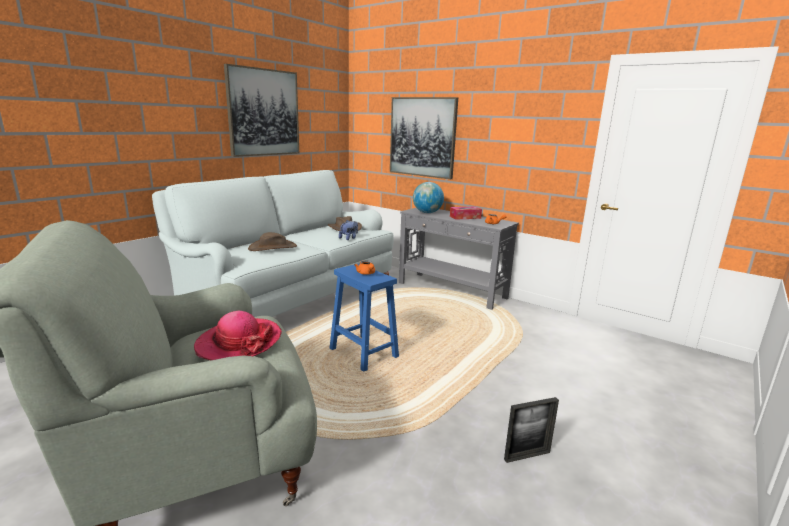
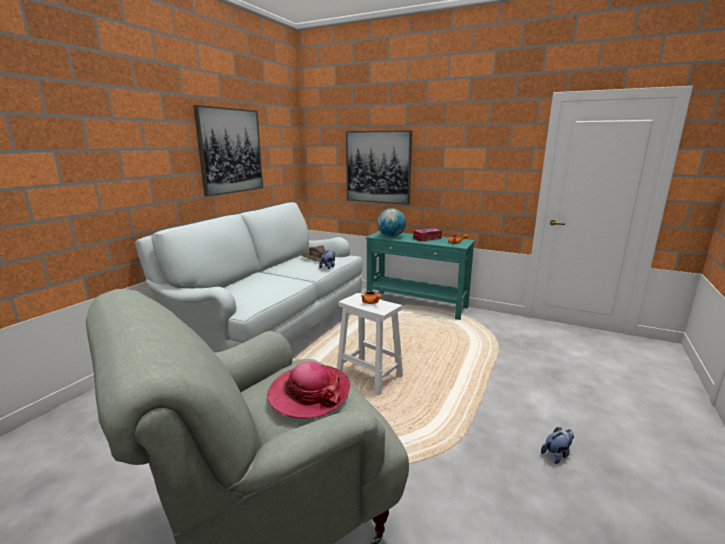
camera: 10 degrees left, 0 degrees up
brown hat [248,232,297,251] -> none
blue stool [330,263,399,372] -> white stool [337,293,403,395]
grey console table [399,208,519,310] -> turquoise console table [366,231,475,320]
picture frame [504,397,559,463] -> plush toy [541,427,574,464]

